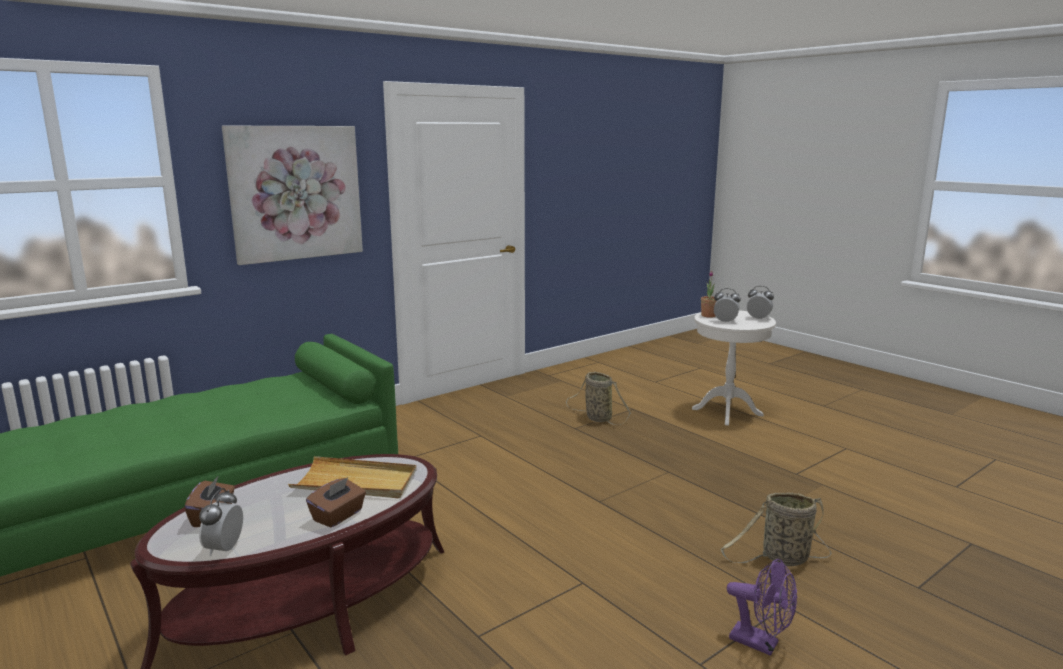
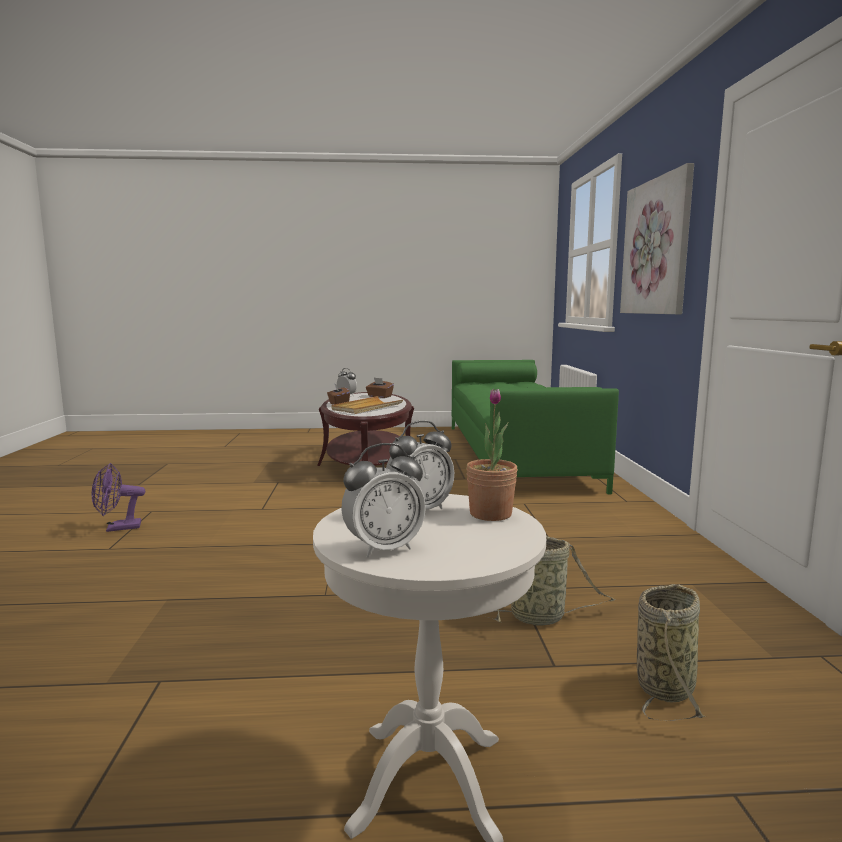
camera: 125 degrees right, 5 degrees down
basket [720,492,832,566] -> basket moved to [637,584,705,721]

